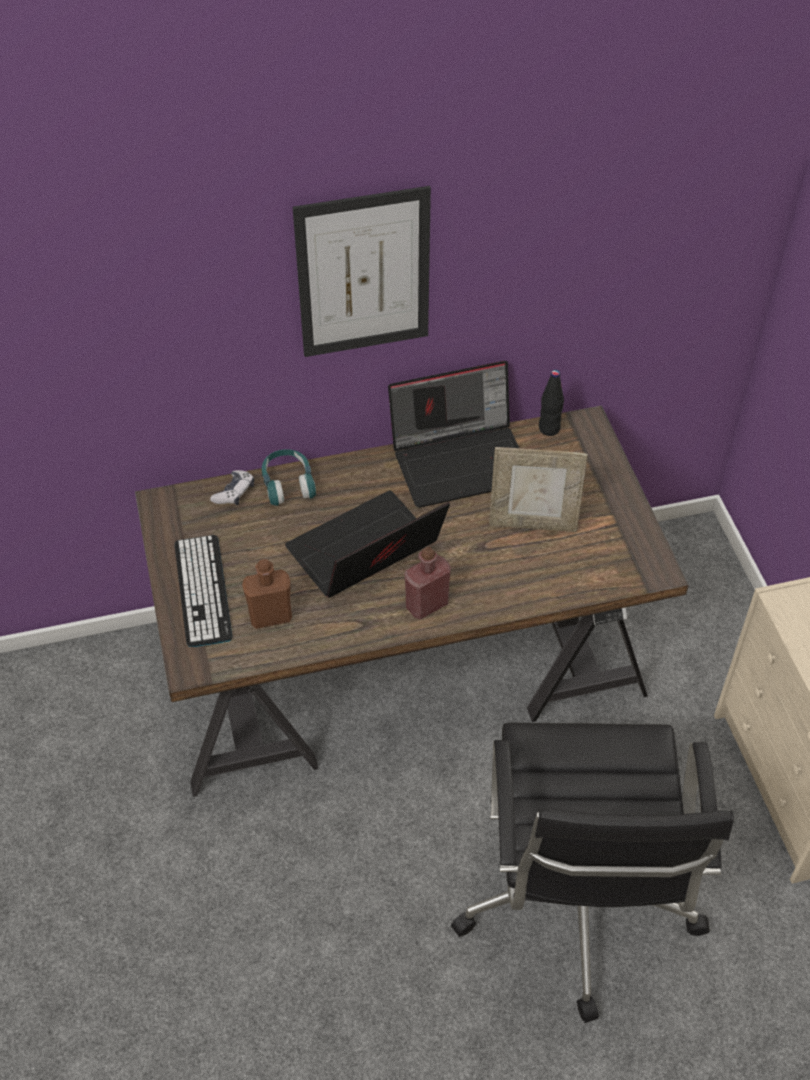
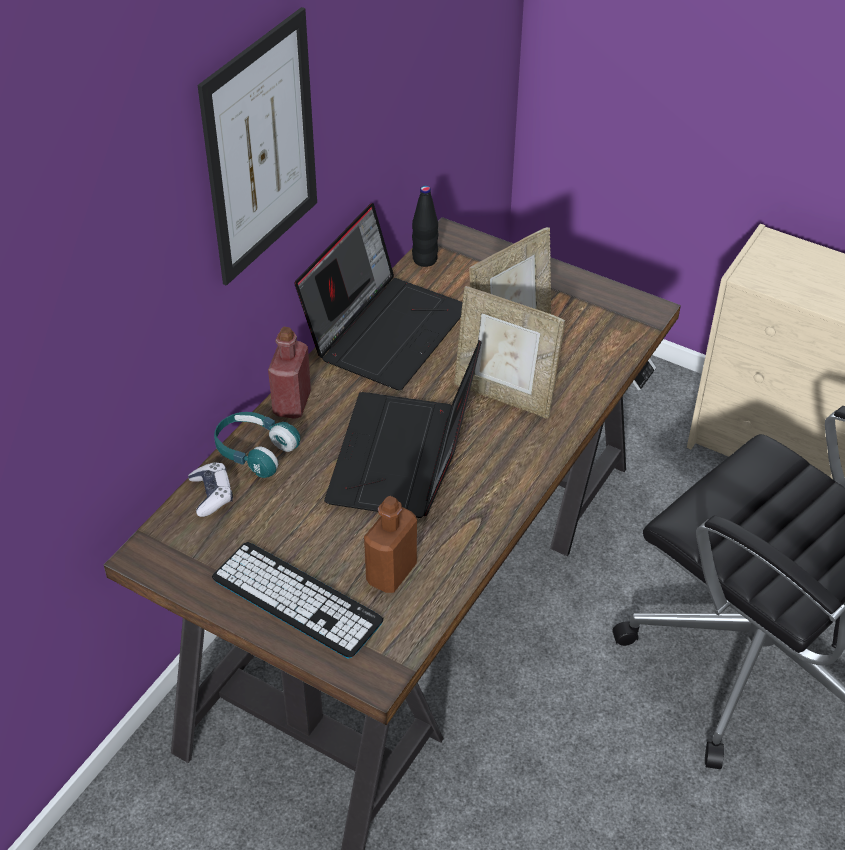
camera: 45 degrees left, 5 degrees down
red bottle [405,547,451,620] -> red bottle moved to [268,327,311,419]
none -> picture frame [454,286,565,419]

